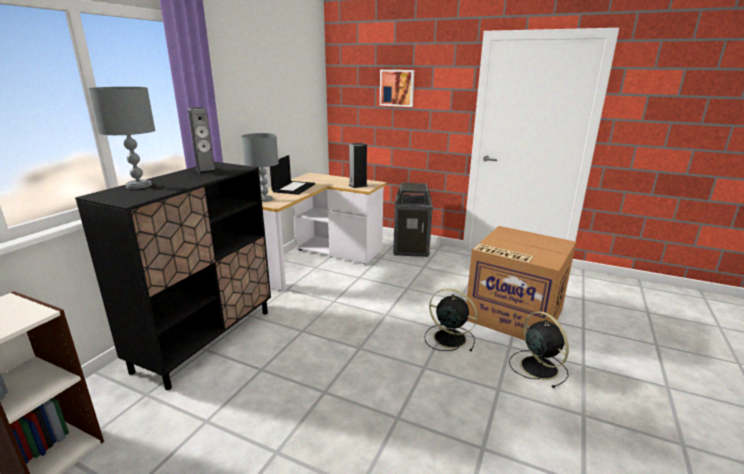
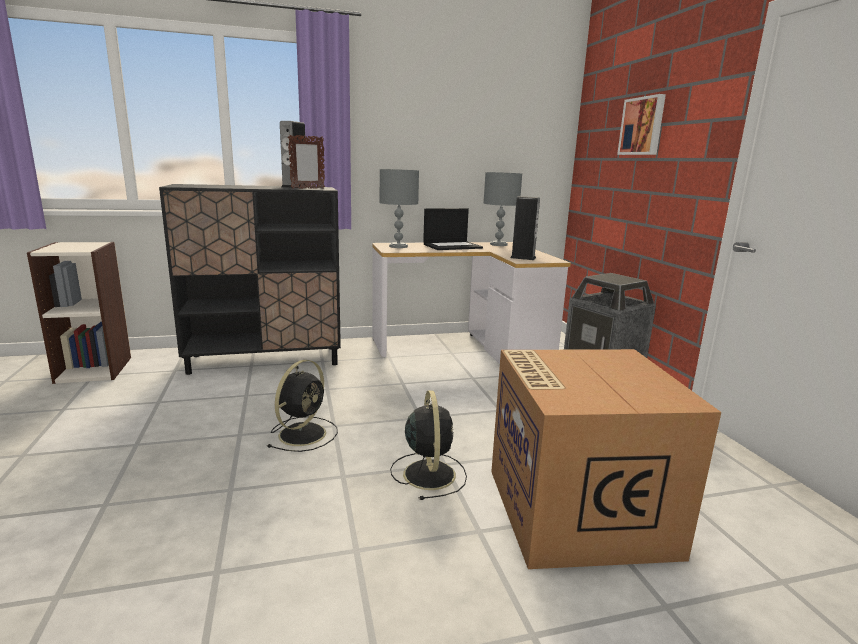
camera: 50 degrees right, 5 degrees down
grey table lamp [88,87,155,189] -> grey table lamp moved to [483,172,522,246]
black fan [509,312,569,388] -> black fan moved to [268,360,338,452]
none -> picture frame [288,135,325,189]

